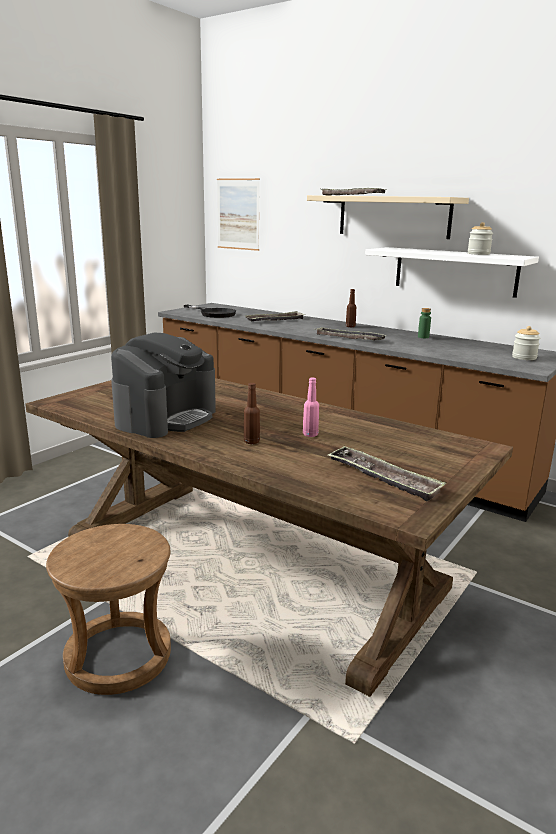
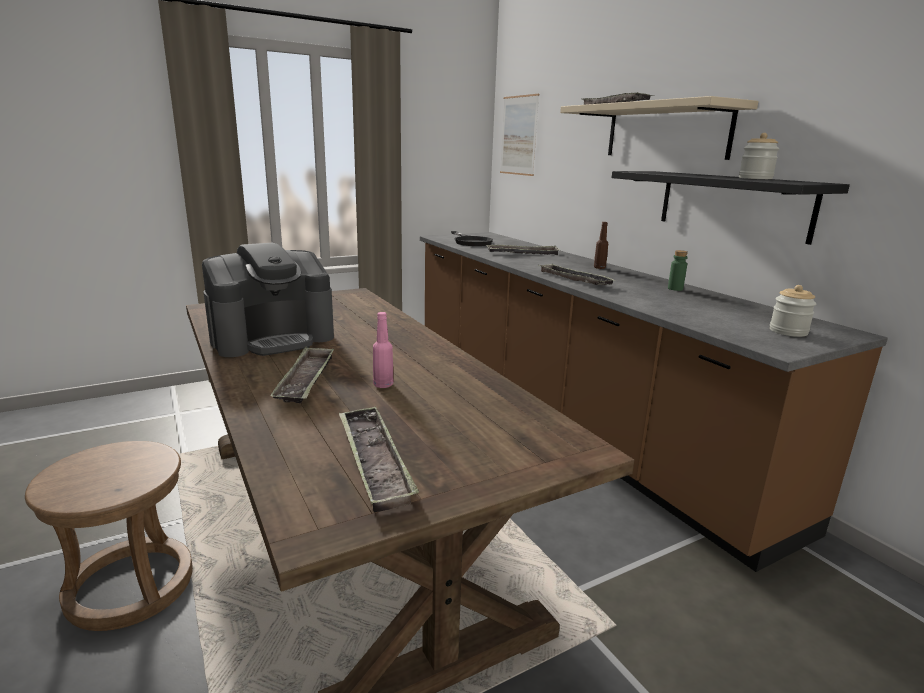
camera: 25 degrees right, 0 degrees up
brown bottle [244,383,260,444] -> tray [270,347,334,403]
white shelf [365,247,539,298] -> black shelf [612,171,850,245]

